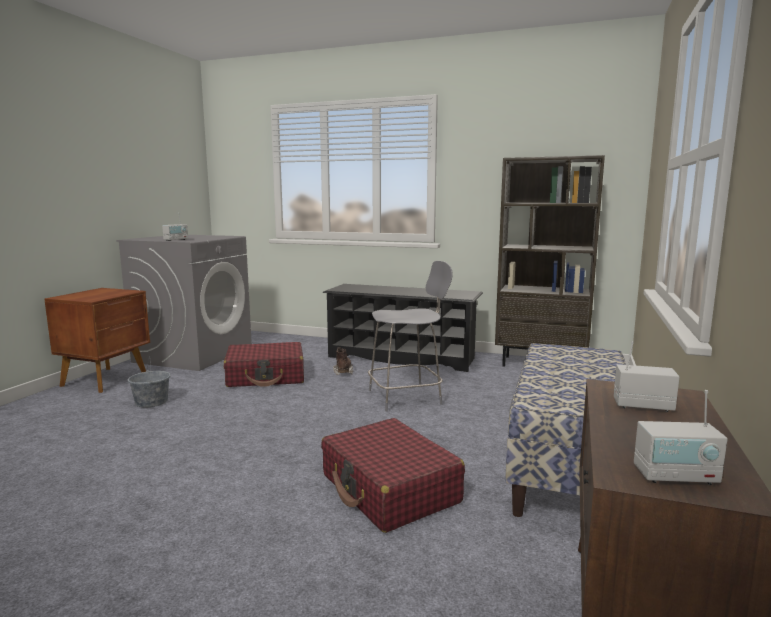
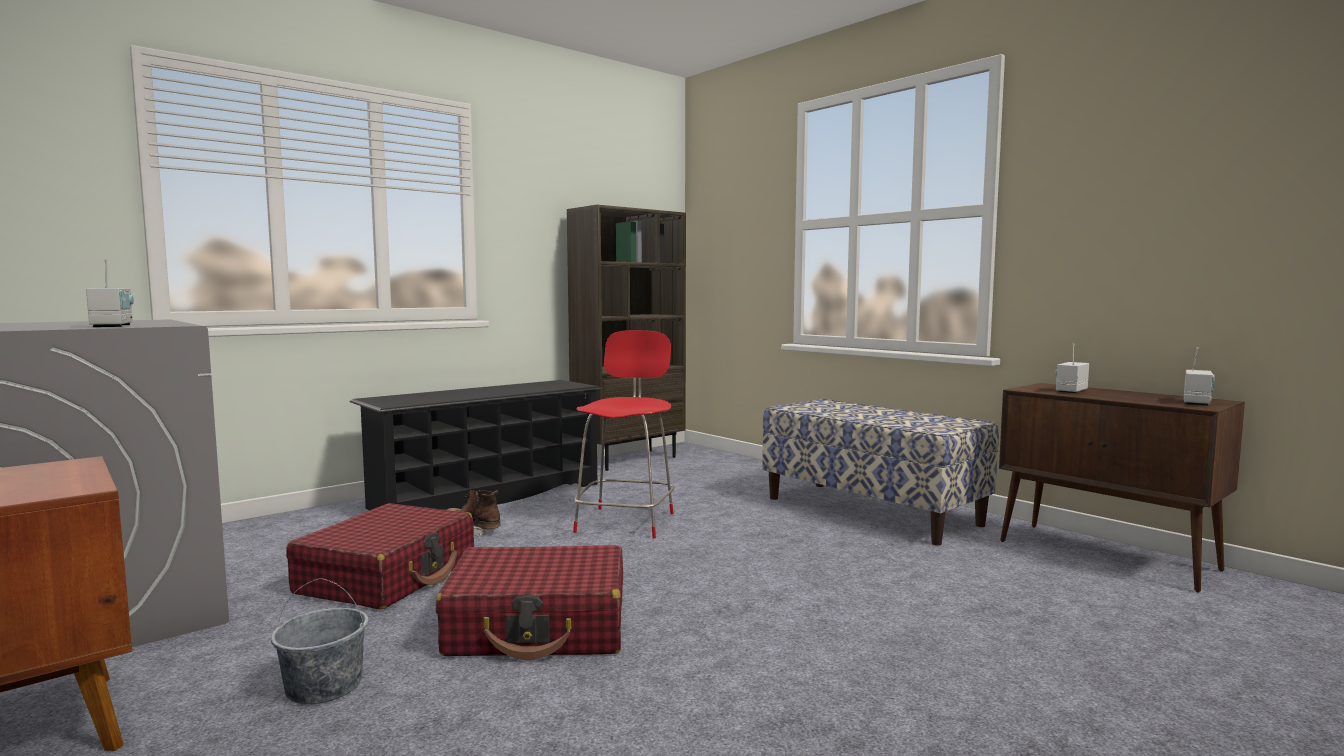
camera: 60 degrees left, 5 degrees down
red suitcase [321,418,465,533] -> red suitcase moved to [436,545,623,660]
grey stool [368,261,453,411] -> red stool [573,330,675,539]

